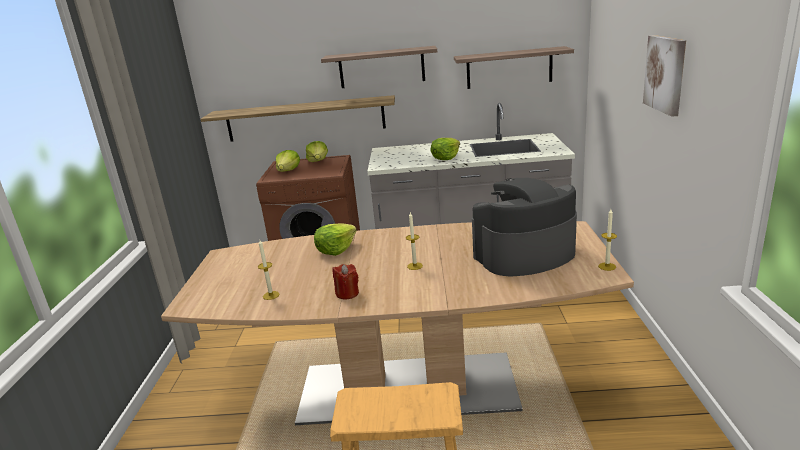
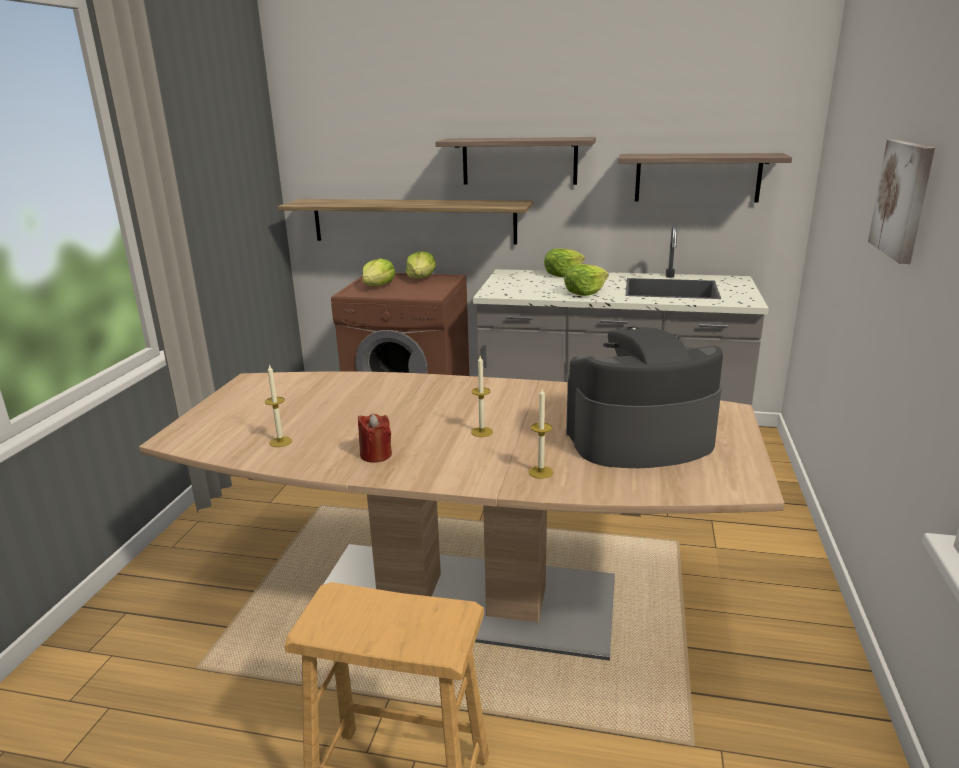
camera: 10 degrees right, 0 degrees up
lettuce [314,223,357,256] -> lettuce moved to [544,249,585,277]
candle [598,209,617,271] -> candle moved to [529,389,553,479]

